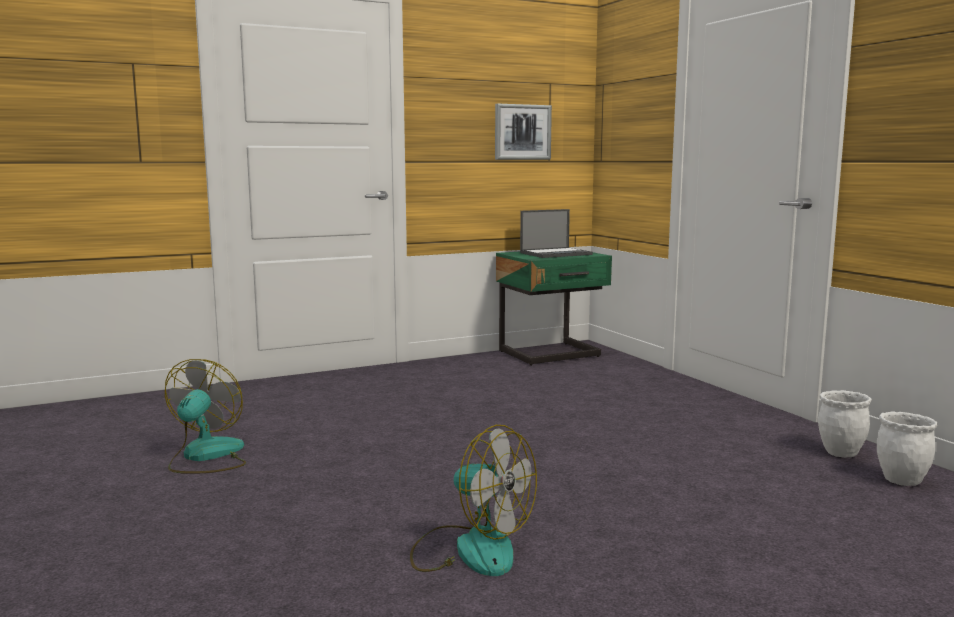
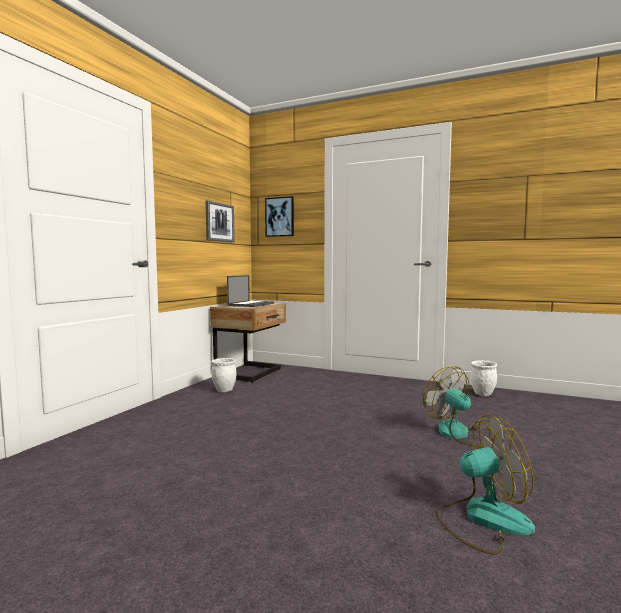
camera: 40 degrees left, 5 degrees down
fan [165,359,246,474] -> fan moved to [423,366,494,447]
green nightstand [496,252,612,366] -> beige nightstand [210,303,286,383]
white planter [877,411,937,486] -> white planter moved to [211,358,237,392]
none -> picture [265,196,294,237]

